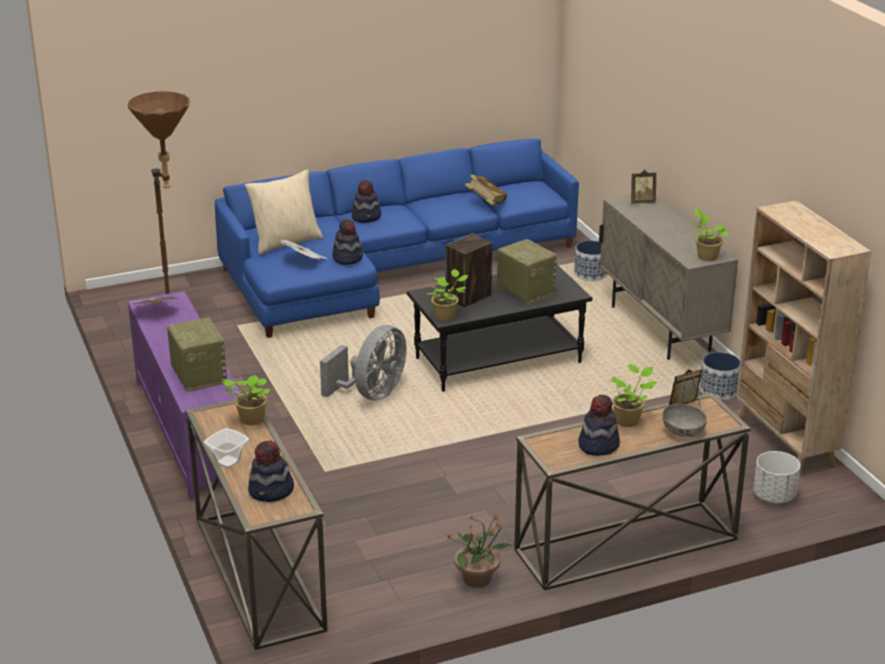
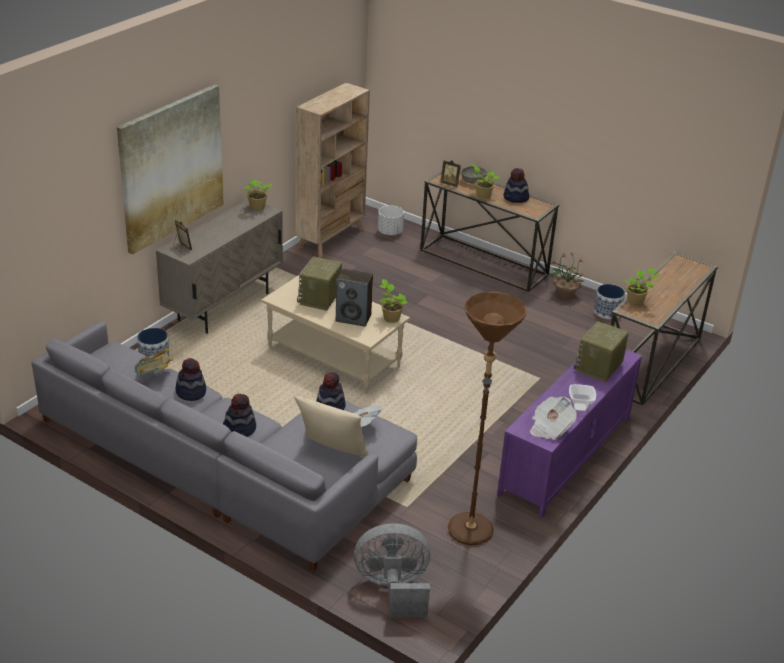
camera: 125 degrees left, 5 degrees up
bowl [204,428,249,468] -> bowl moved to [569,384,596,412]
blue sofa [215,139,579,338] -> grey sofa [31,321,417,572]
hat [248,440,294,502] -> hat moved to [176,358,206,401]
grey fan [320,325,407,400] -> grey fan moved to [354,523,430,617]
black coffee table [407,265,592,392] -> beige coffee table [261,275,410,394]
planter [700,352,740,400] -> planter moved to [594,284,625,319]
none -> picture [117,84,224,255]

